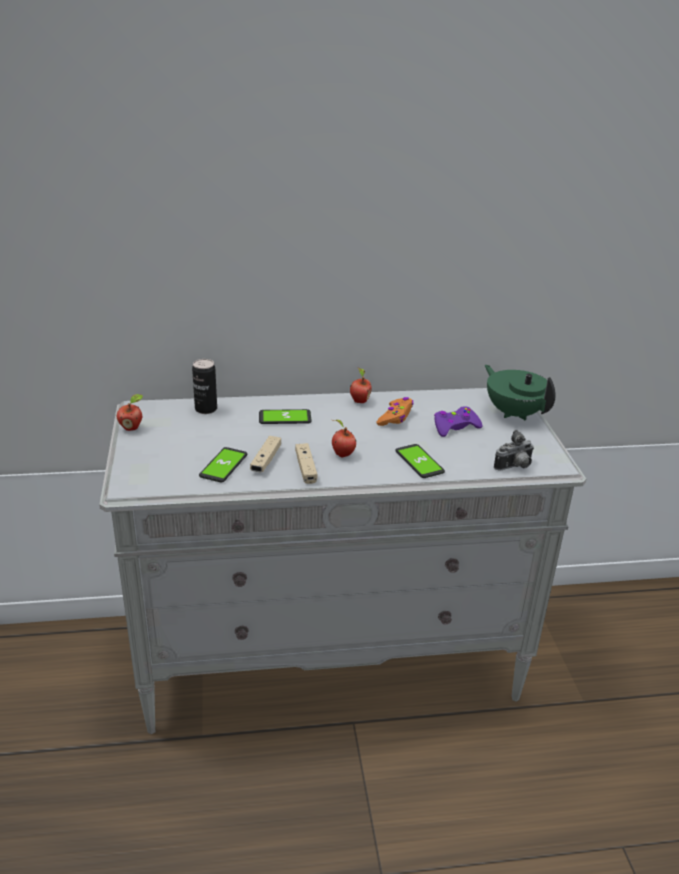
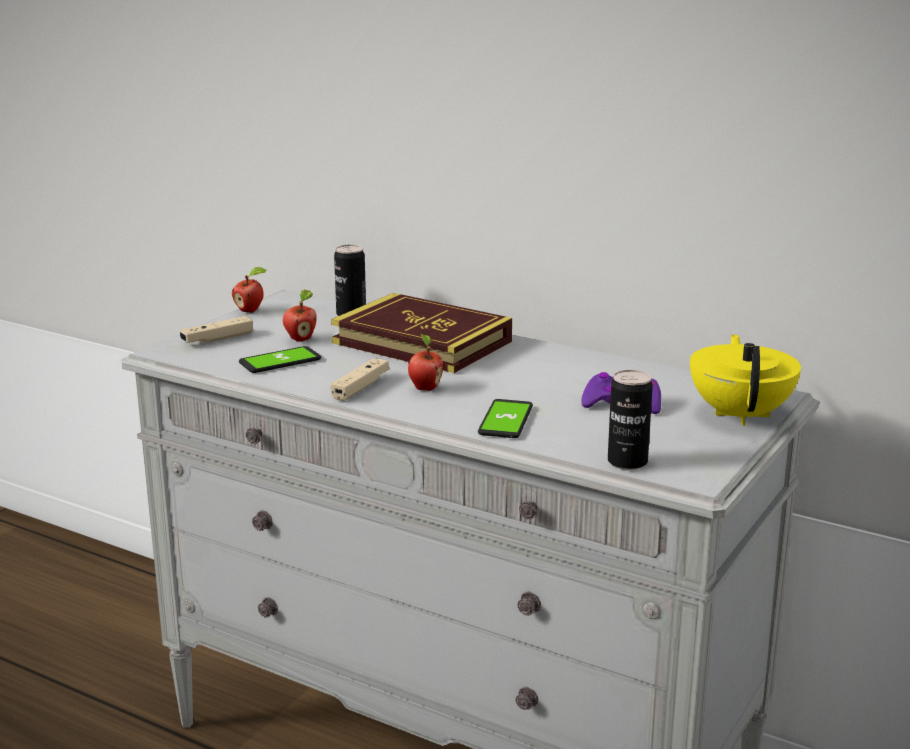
camera: 40 degrees right, 10 degrees down
beige game controller [250,436,281,472] -> beige game controller moved to [180,316,253,344]
phone [259,409,312,424] -> book [331,293,512,373]
apple [350,367,372,403] -> apple moved to [283,290,317,342]
orange game controller [376,397,413,426] -> none
green teapot [485,365,556,420] -> yellow teapot [690,334,801,425]
camera [494,430,534,470] -> can [608,370,653,470]

